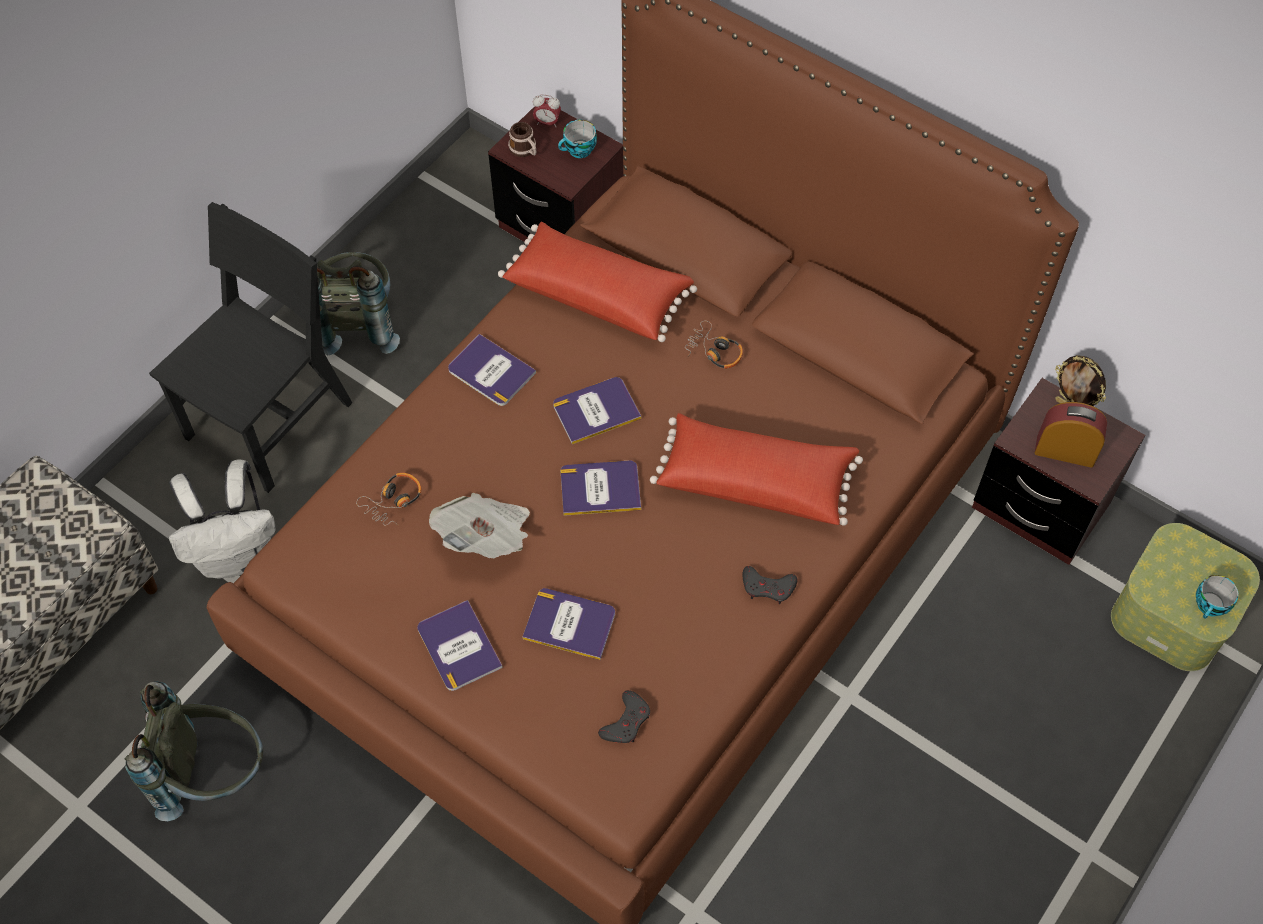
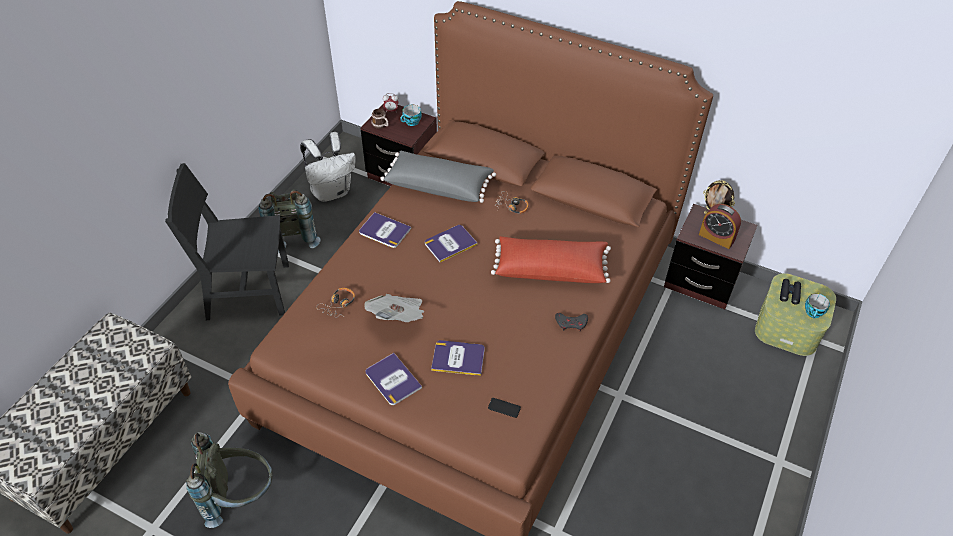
camera: 10 degrees left, 10 degrees down
black chair [149,202,352,493] -> black chair turned 120 degrees counterclockwise [165,163,289,320]
white backpack [169,459,276,579] -> white backpack moved to [300,132,356,202]
red pillow [498,222,697,342] -> grey pillow [380,151,496,203]
book [561,461,641,516] -> none
grey game controller [598,690,650,743] -> phone [488,398,521,418]
alarm clock [1035,402,1107,468] -> alarm clock turned 150 degrees counterclockwise [699,204,741,249]
none -> black binoculars [780,279,801,304]

